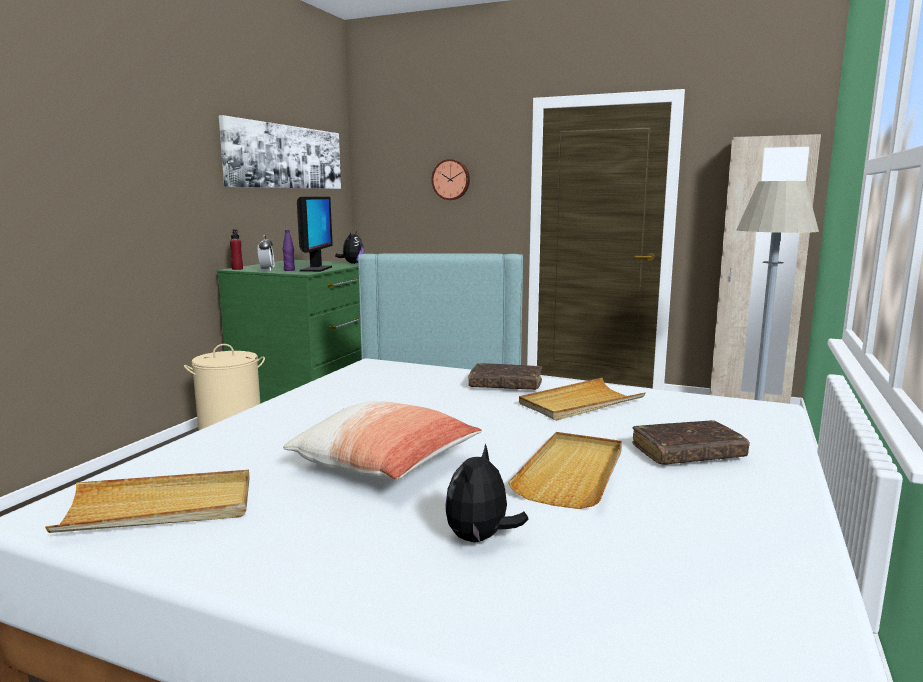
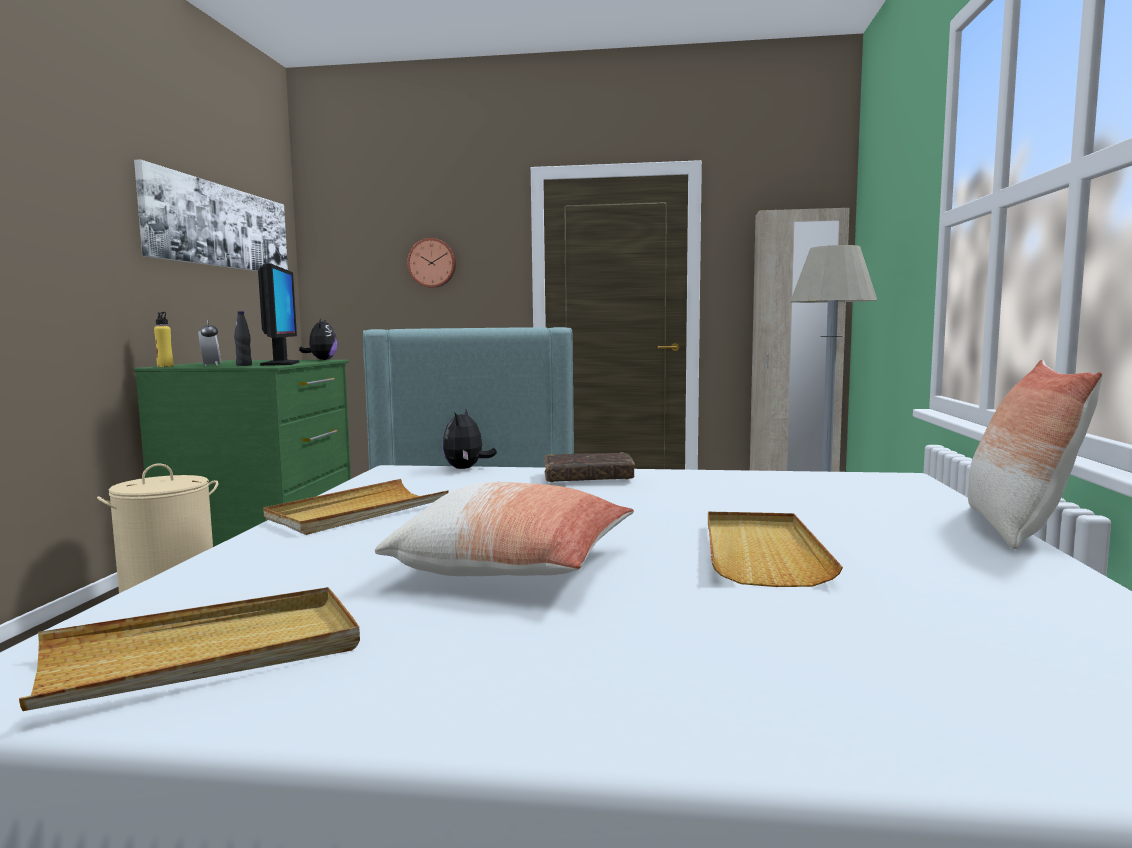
camera: 15 degrees left, 5 degrees down
red bottle [230,229,243,270] -> yellow bottle [154,312,174,367]
purple bottle [283,230,295,271] -> black bottle [234,311,252,366]
plush toy [445,444,529,542] -> plush toy moved to [442,408,497,469]
beige tray [519,378,646,421] -> beige tray moved to [263,479,449,535]
brown book [632,420,750,465] -> none
none -> pillow [968,360,1103,549]

